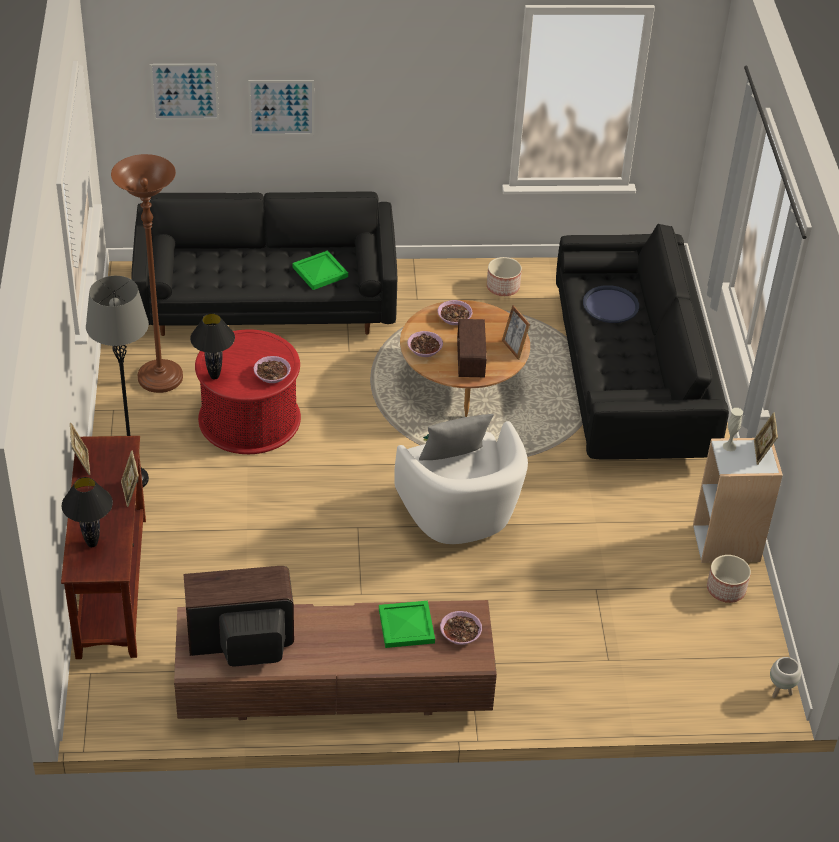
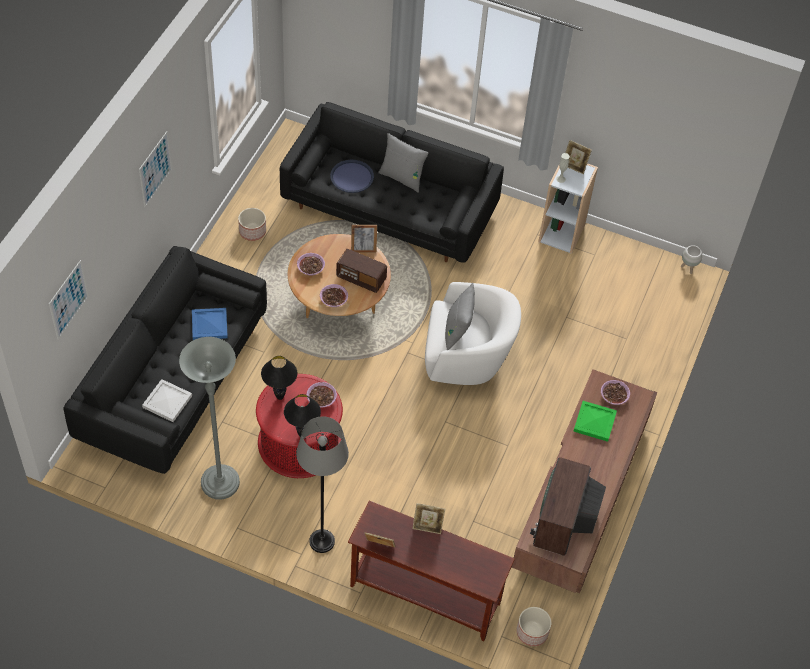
camera: 65 degrees left, 10 degrees up
black table lamp [62,477,113,547] -> black table lamp moved to [261,356,297,400]
brown floor lamp [111,154,183,393] -> grey floor lamp [179,337,240,500]
picture [248,80,314,135] -> picture moved to [139,131,172,207]
green tray [293,250,348,290] -> blue tray [192,308,228,340]
planter [707,555,751,603] -> planter moved to [517,607,551,646]
none -> white tray [142,379,192,422]
none -> grey pillow [378,133,429,193]

